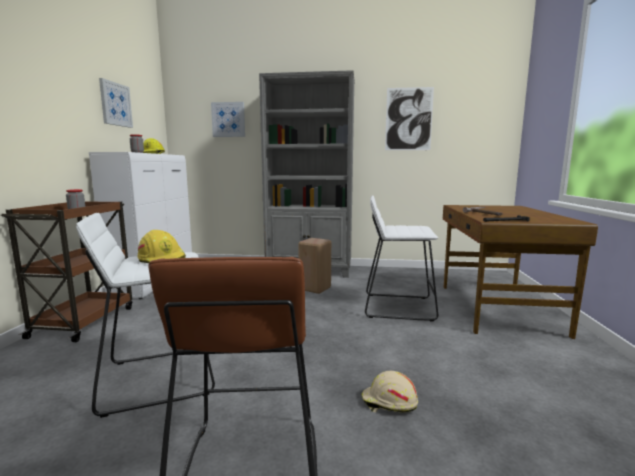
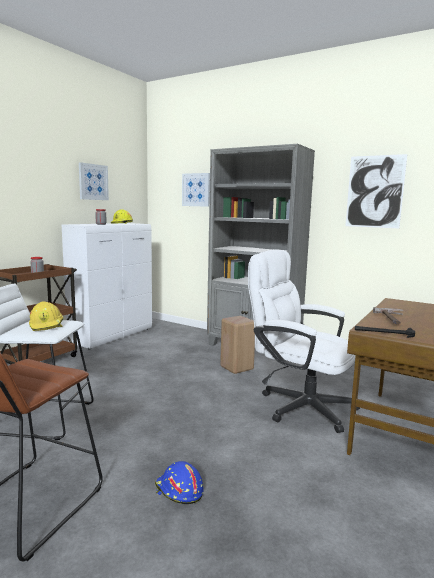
camera: 25 degrees right, 0 degrees up
beige hard hat [362,371,418,413] -> blue hard hat [155,461,204,504]
white stool [365,196,438,321] -> white office chair [248,250,360,433]

